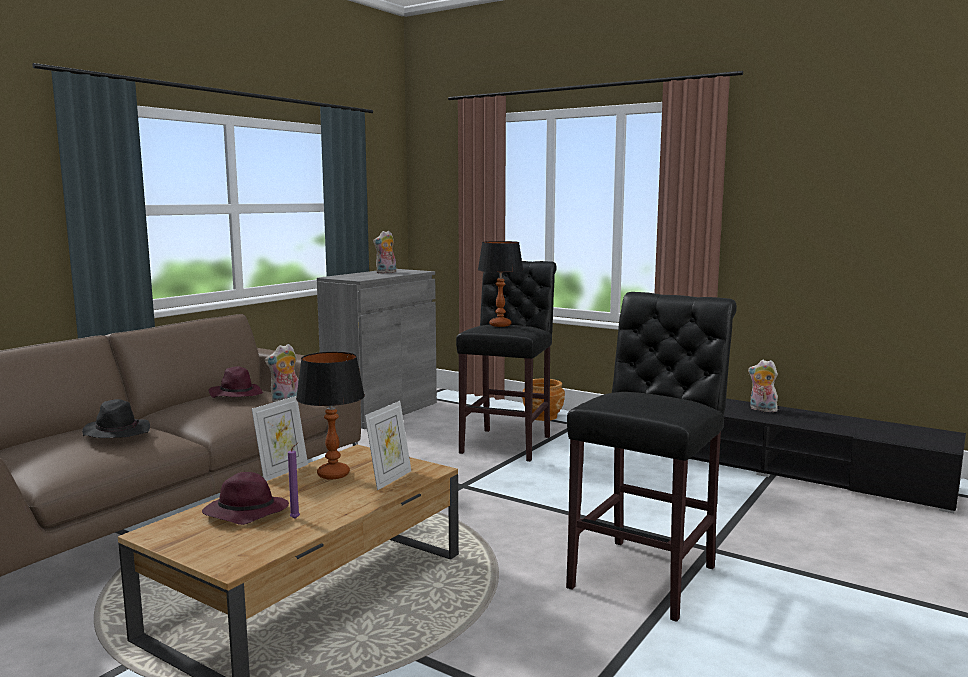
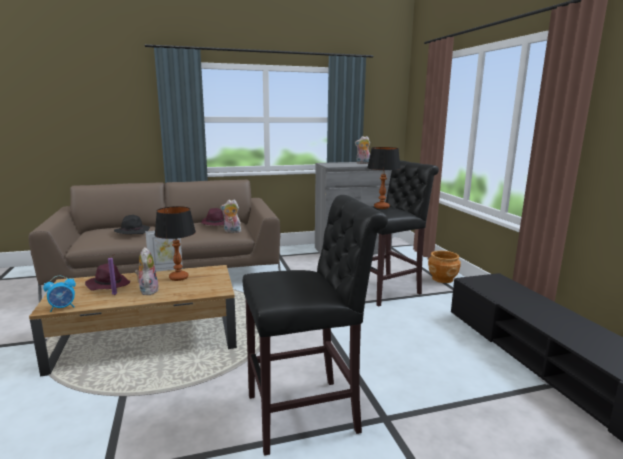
camera: 40 degrees right, 5 degrees up
picture frame [365,401,411,490] -> none
plush toy [748,360,778,412] -> plush toy moved to [135,247,159,295]
none -> alarm clock [43,276,76,312]

